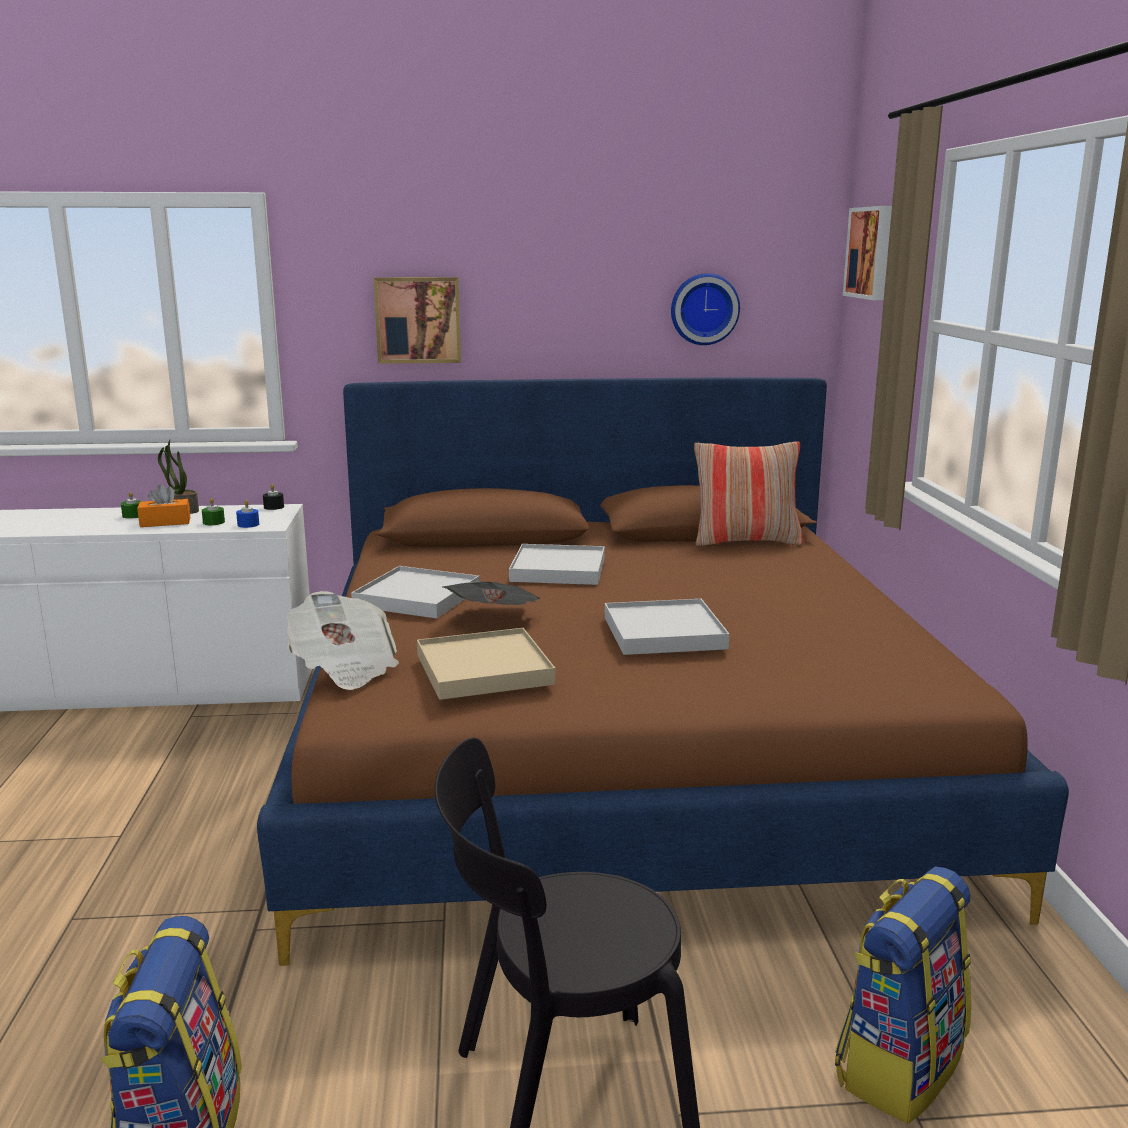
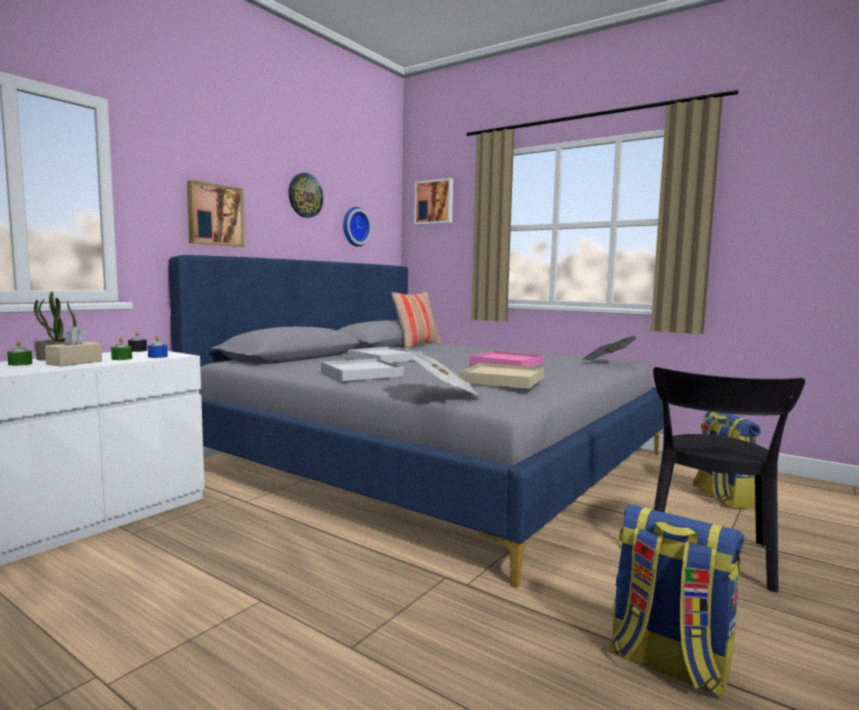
camera: 50 degrees left, 10 degrees down
orange tissue box [137,484,190,527] -> beige tissue box [45,326,102,366]
brown bed [257,377,1069,966] -> grey bed [169,255,663,588]
newspaper [443,582,540,605] -> newspaper moved to [582,336,637,360]
white tray [605,599,729,655] -> pink tray [470,351,544,367]
none -> wall clock [288,173,323,218]

